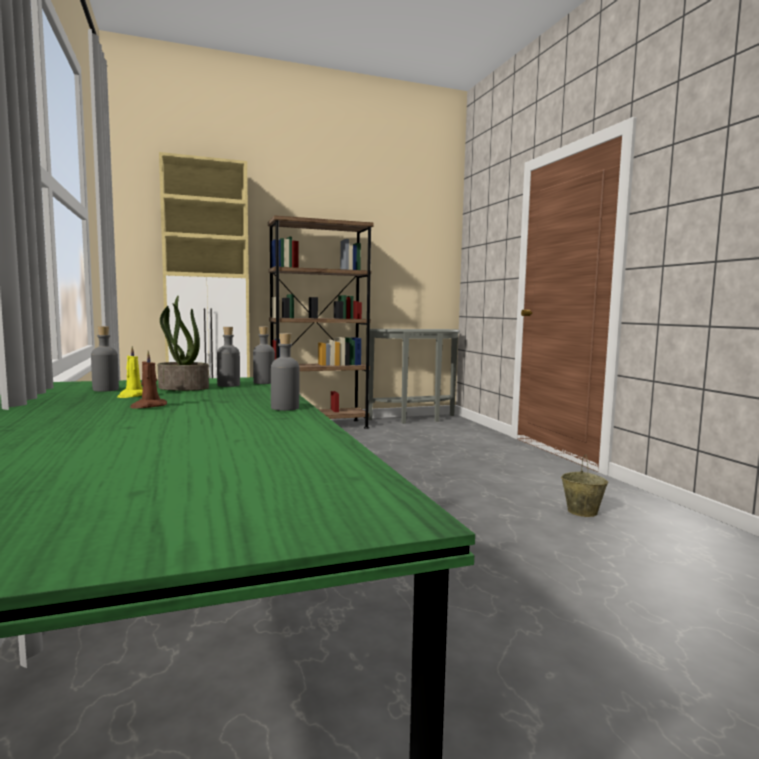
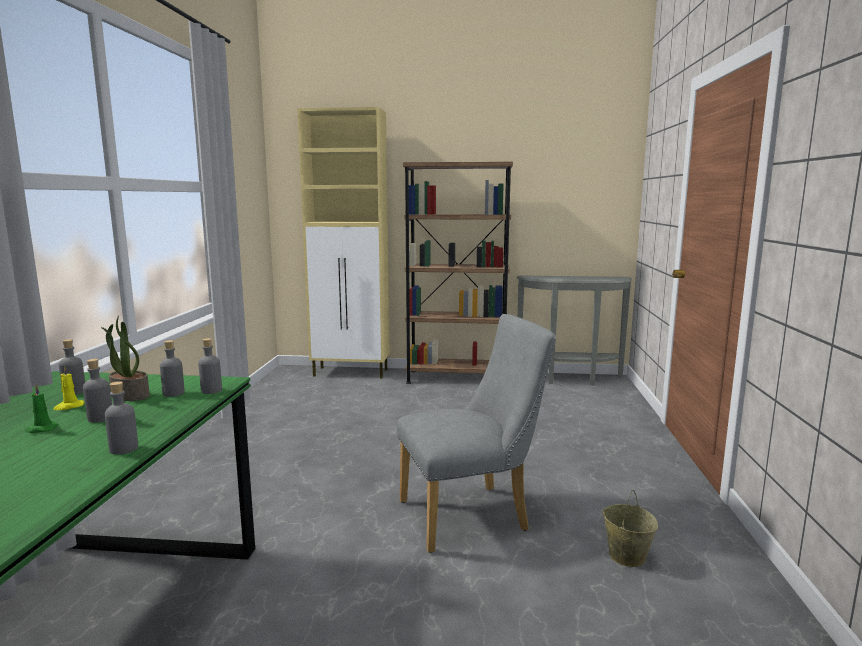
camera: 25 degrees right, 5 degrees up
brown candle [130,351,167,409] -> green candle [25,384,59,433]
none -> grey bottle [83,359,112,423]
none -> grey chair [397,314,556,553]

